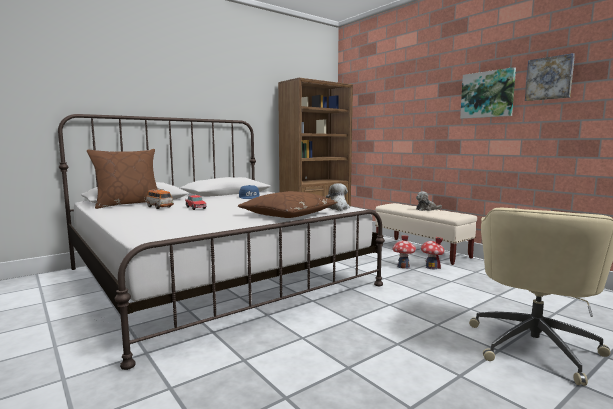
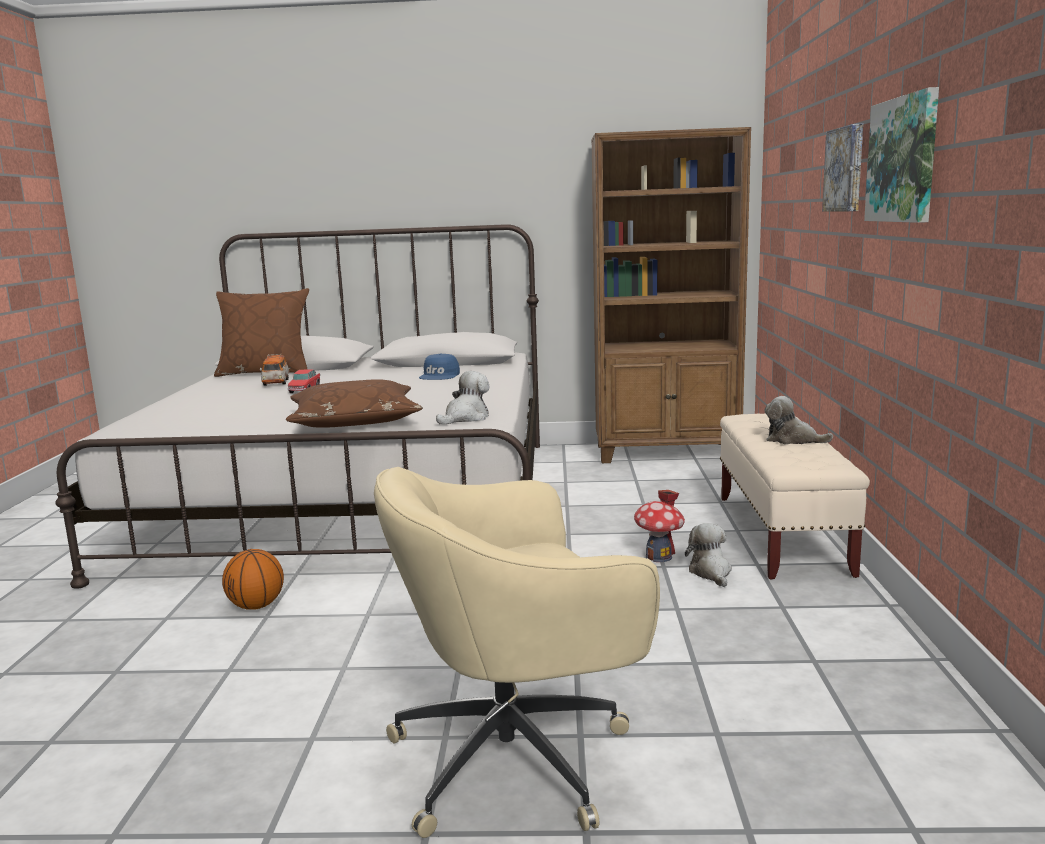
camera: 40 degrees right, 5 degrees up
toy house [421,237,445,269] -> plush toy [685,523,732,587]
picture [525,53,575,101] -> picture moved to [822,124,863,211]
none -> basketball [222,549,284,610]

